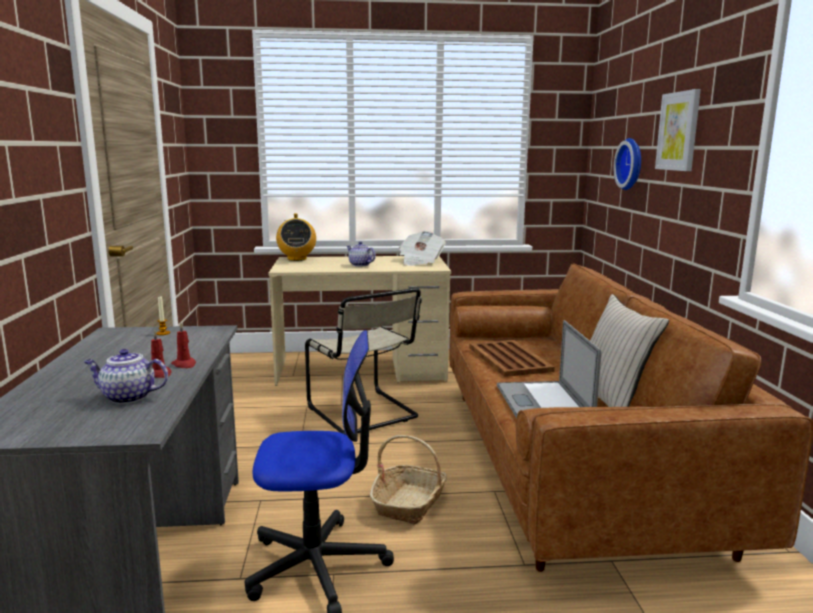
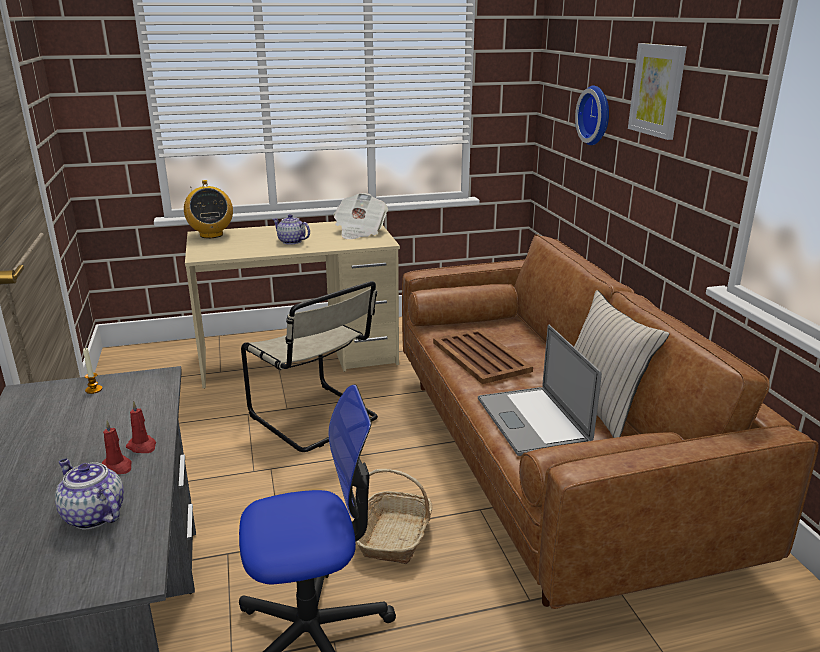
camera: 10 degrees left, 10 degrees up
teapot [84,349,168,404] -> teapot turned 45 degrees clockwise [55,459,124,529]

